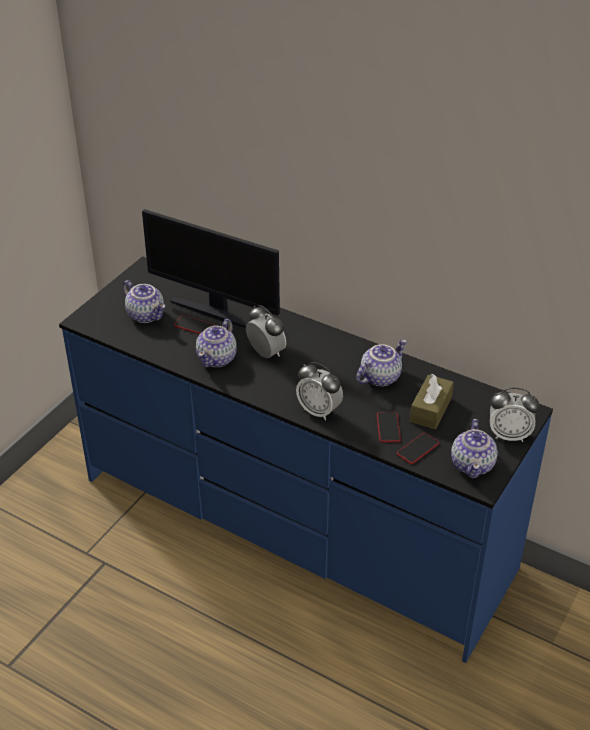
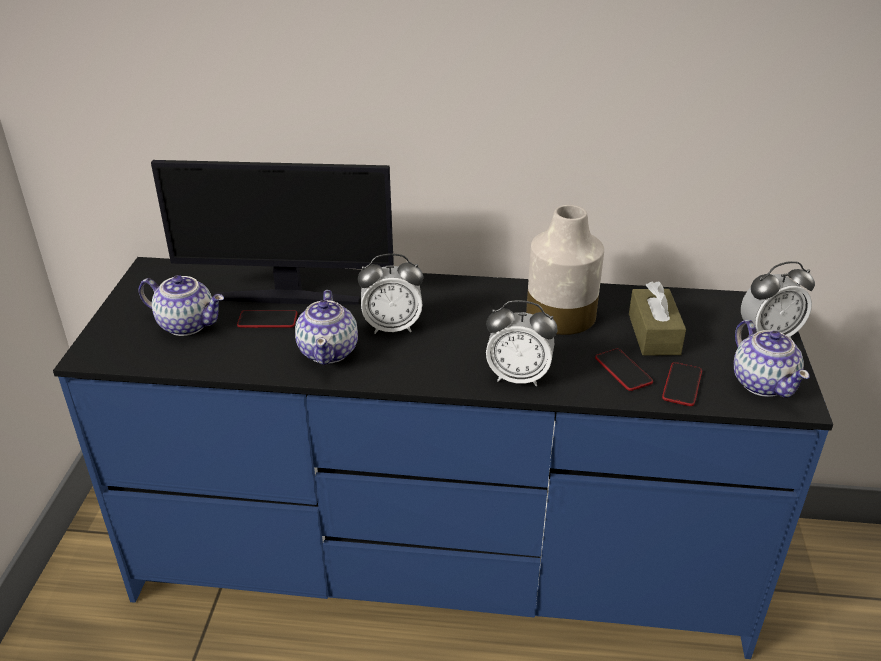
camera: 25 degrees left, 5 degrees down
alarm clock [246,305,286,358] -> alarm clock turned 150 degrees clockwise [358,253,424,334]
teapot [356,340,407,386] -> beige vase [526,205,604,335]

